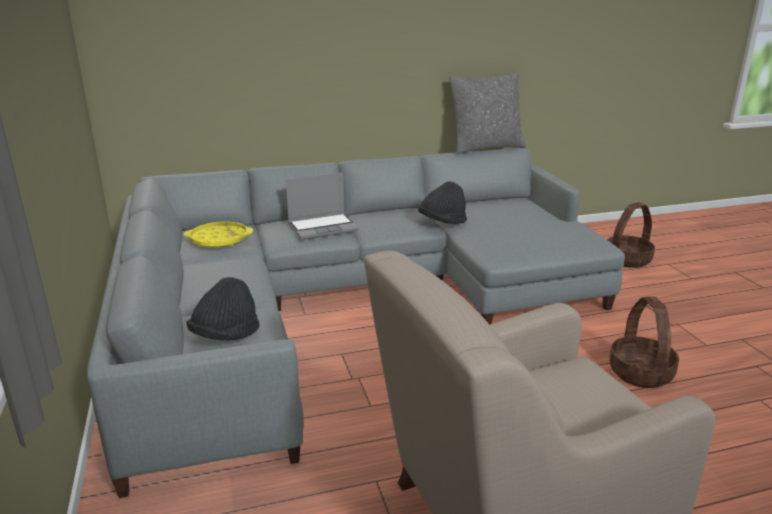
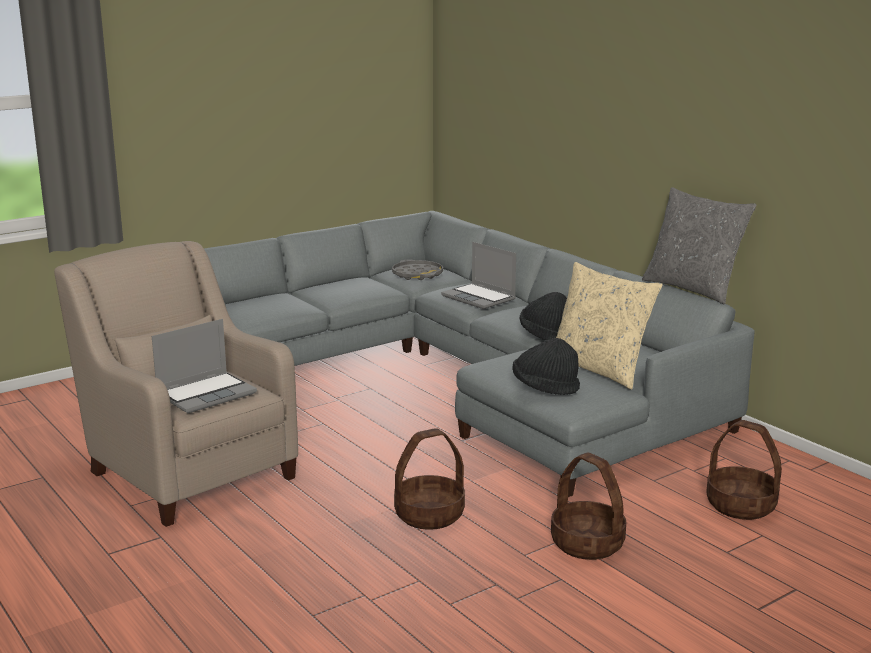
camera: 70 degrees right, 5 degrees down
yellow tray [184,221,253,248] -> grey tray [392,259,443,280]
black hat [186,277,260,341] -> black hat moved to [513,338,580,395]
none -> laptop [152,319,257,413]
none -> basket [551,453,626,560]
none -> beige pillow [556,262,663,389]

